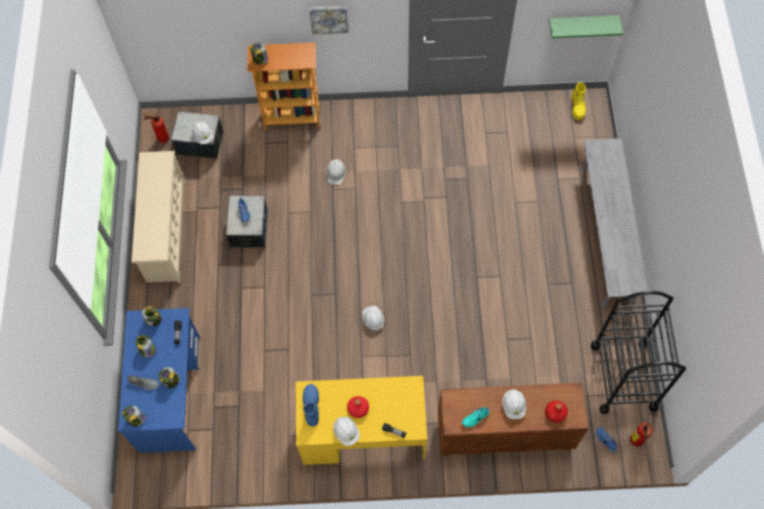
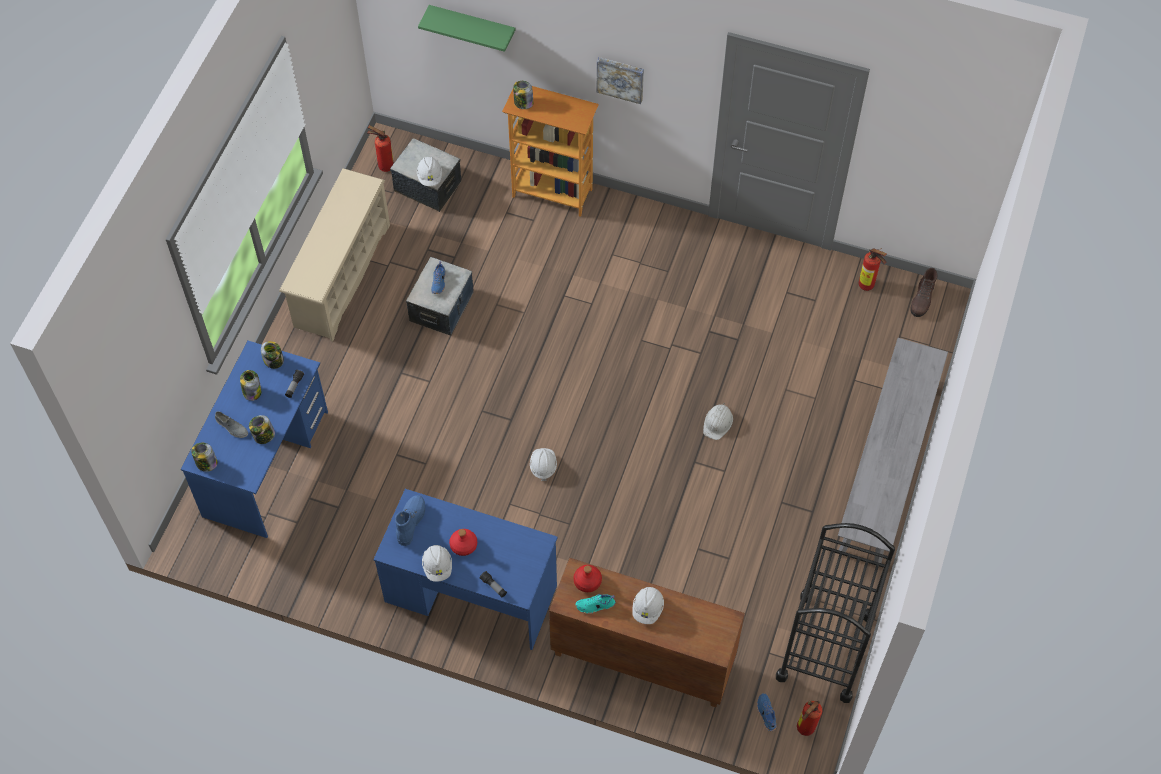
camera: 20 degrees right, 5 degrees down
yellow desk [296,376,427,465] -> blue desk [373,489,558,650]
white hard hat [326,159,346,185] -> white hard hat moved to [703,403,733,440]
red bottle [545,400,568,423] -> red bottle moved to [573,565,602,592]
green shelf [549,15,623,38] -> green shelf moved to [418,5,515,52]
yellow boot [572,82,586,120] -> brown boot [910,268,938,317]
none -> fire extinguisher [859,248,887,291]

